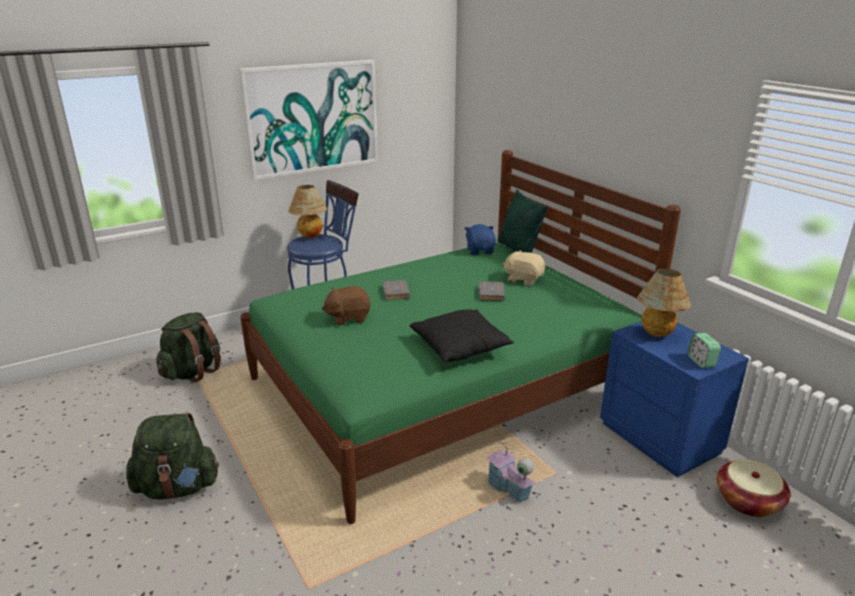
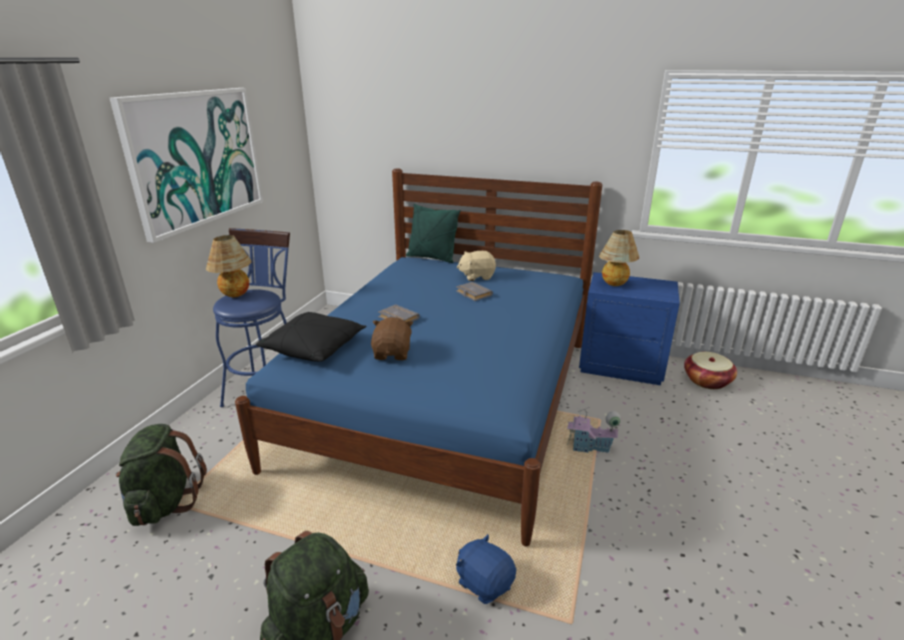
camera: 40 degrees left, 0 degrees up
green bed [240,150,681,524] -> blue bed [235,168,602,546]
brown plush toy [322,286,371,325] -> brown plush toy turned 150 degrees clockwise [371,317,413,360]
black pillow [410,309,514,362] -> black pillow moved to [256,312,366,362]
blue plush toy [464,224,496,255] -> blue plush toy moved to [456,534,516,604]
alarm clock [688,333,721,368] -> none

